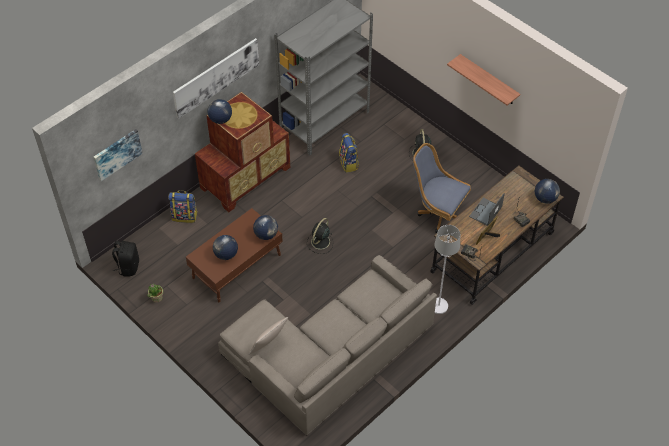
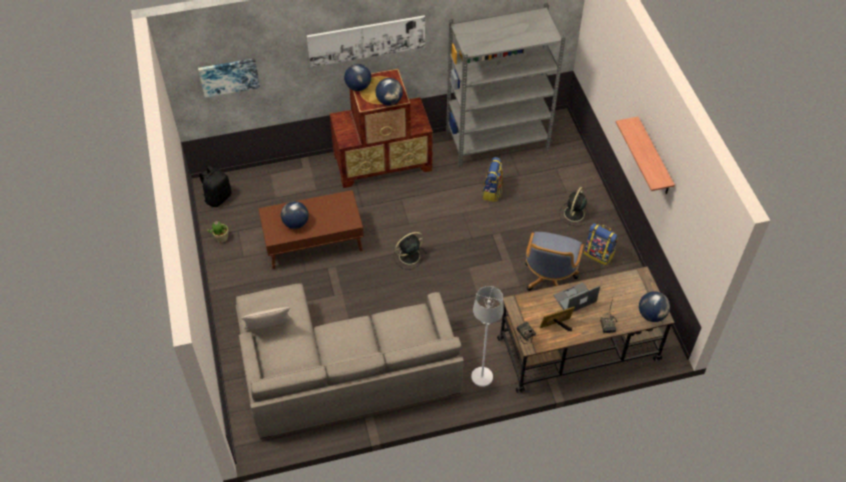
camera: 30 degrees right, 0 degrees up
backpack [168,191,198,223] -> backpack moved to [584,223,618,266]
globe [253,215,278,240] -> globe moved to [375,78,403,106]
blue office chair [413,143,471,233] -> blue office chair turned 135 degrees counterclockwise [525,232,584,291]

